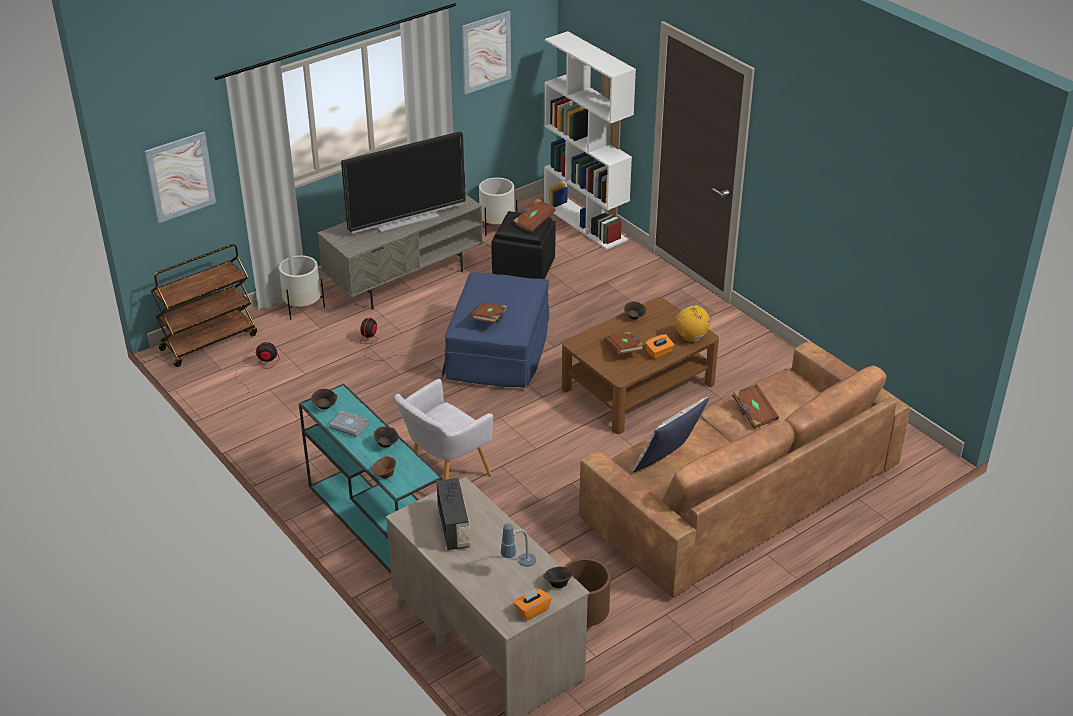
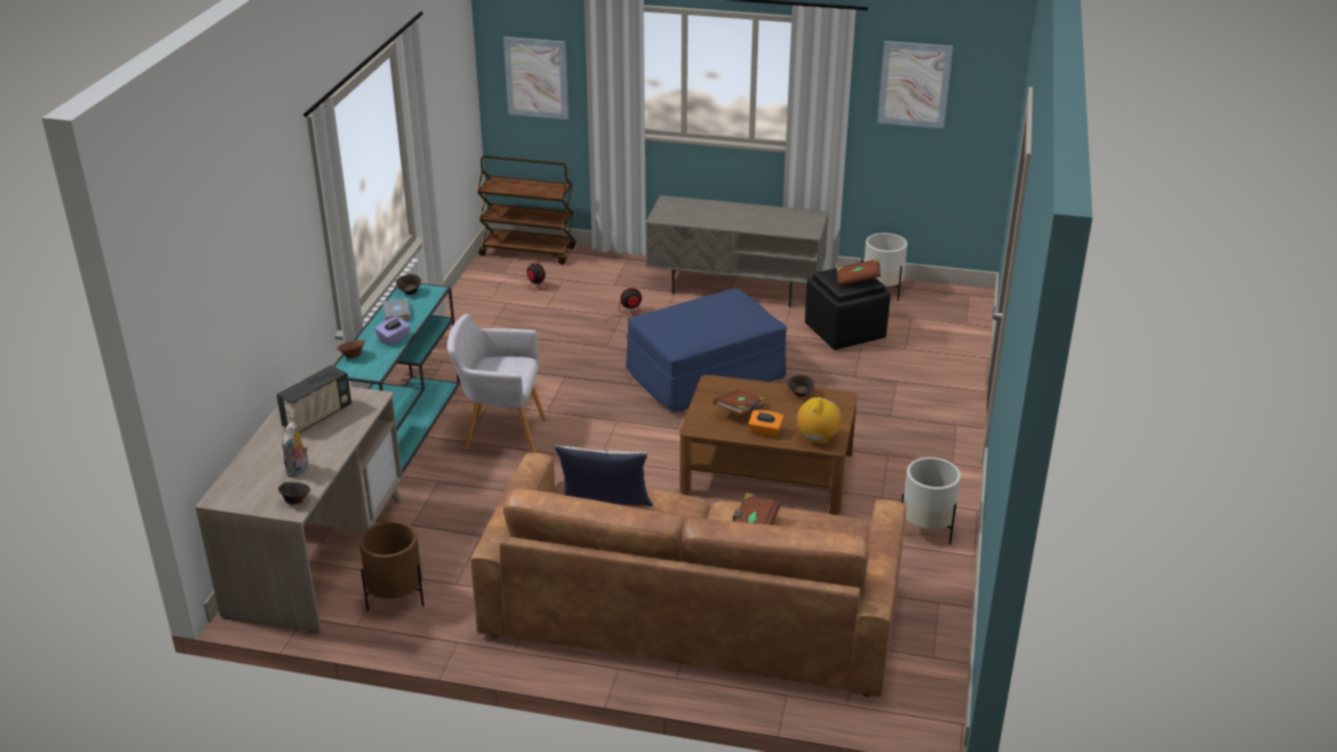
camera: 50 degrees right, 5 degrees down
white planter [279,255,325,320] -> white planter moved to [901,457,961,544]
television [341,131,466,234] -> none
brown bowl [374,427,399,448] -> purple tissue box [375,316,410,346]
brown book [470,302,507,323] -> none
table lamp [501,523,536,566] -> plush toy [282,421,308,477]
orange tissue box [514,588,551,621] -> none
white bookcase [544,31,636,250] -> none

